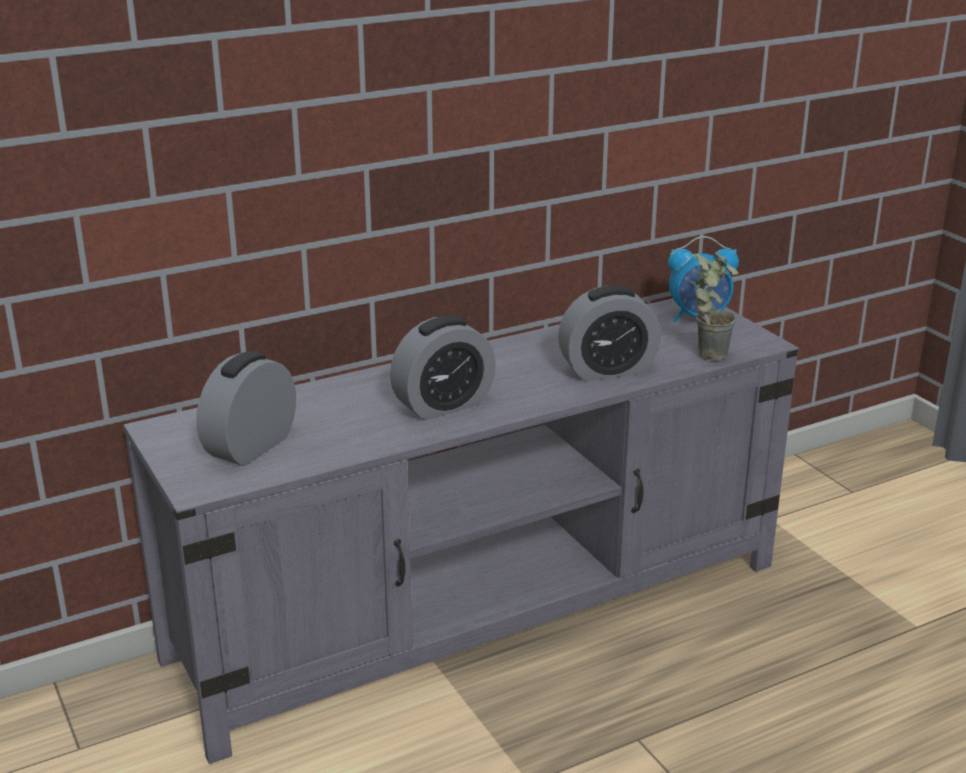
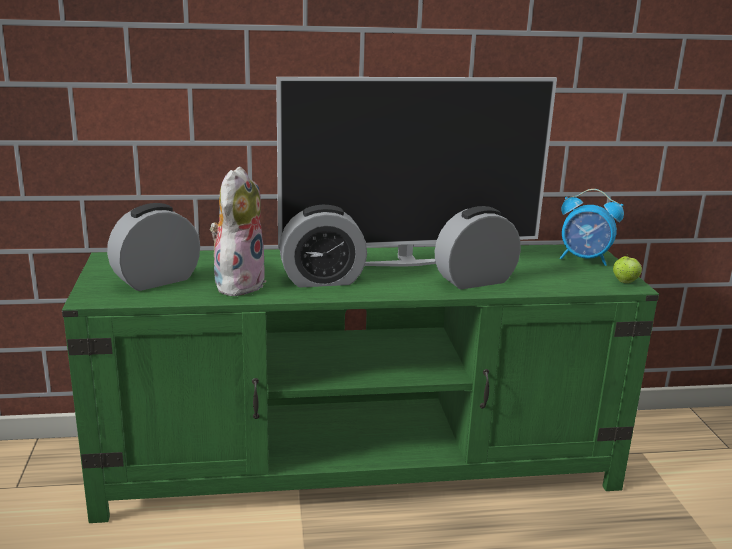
camera: 20 degrees right, 5 degrees down
grey tv stand [123,298,799,764] -> green tv stand [62,245,659,523]
alarm clock [558,285,661,381] -> alarm clock turned 150 degrees clockwise [435,206,521,289]
potted plant [692,251,739,361] -> none
none -> plush toy [210,166,266,296]
none -> television [276,77,557,267]
none -> apple [613,254,642,283]

